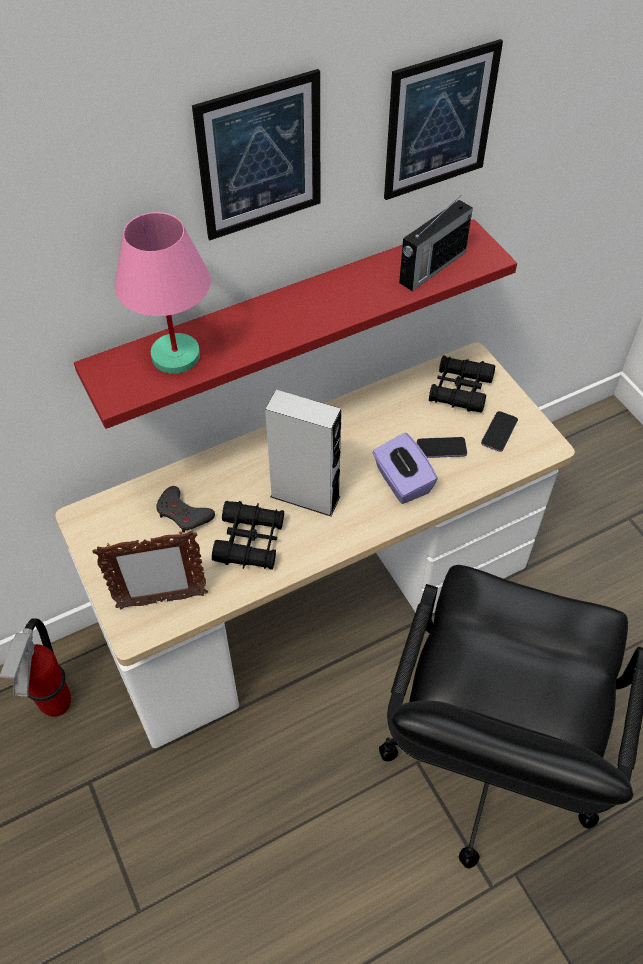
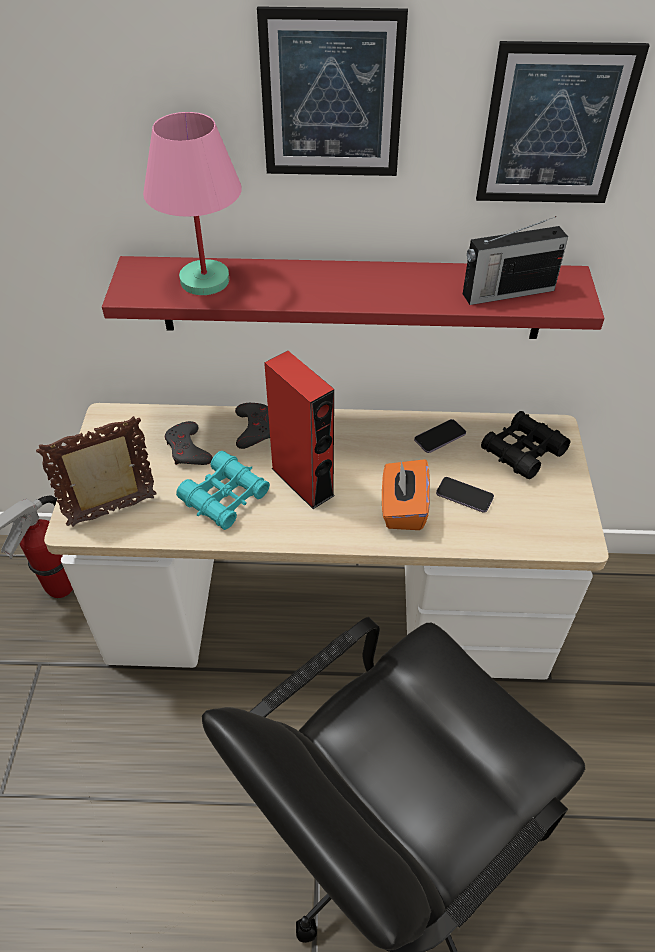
camera: 30 degrees right, 5 degrees down
picture frame [93,531,208,609] -> picture frame turned 135 degrees clockwise [36,416,157,527]
black binoculars [212,501,284,570] -> turquoise binoculars [176,451,270,530]
grey speaker [265,390,341,516] -> red speaker [264,351,335,509]
purple tissue box [372,433,438,504] -> orange tissue box [382,459,430,530]
phone [481,411,518,452] -> phone moved to [414,419,466,453]
none -> grey game controller [235,403,270,449]

